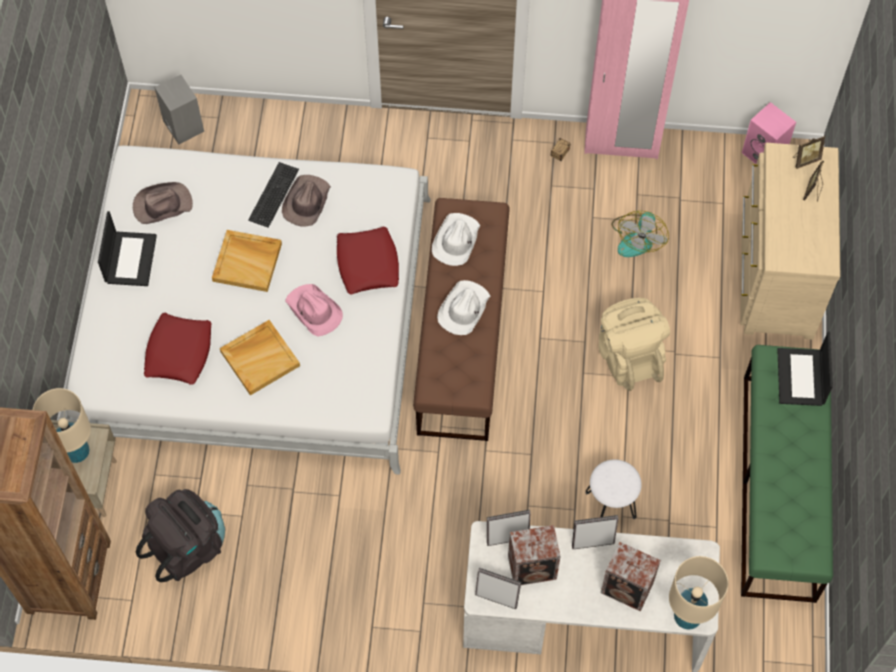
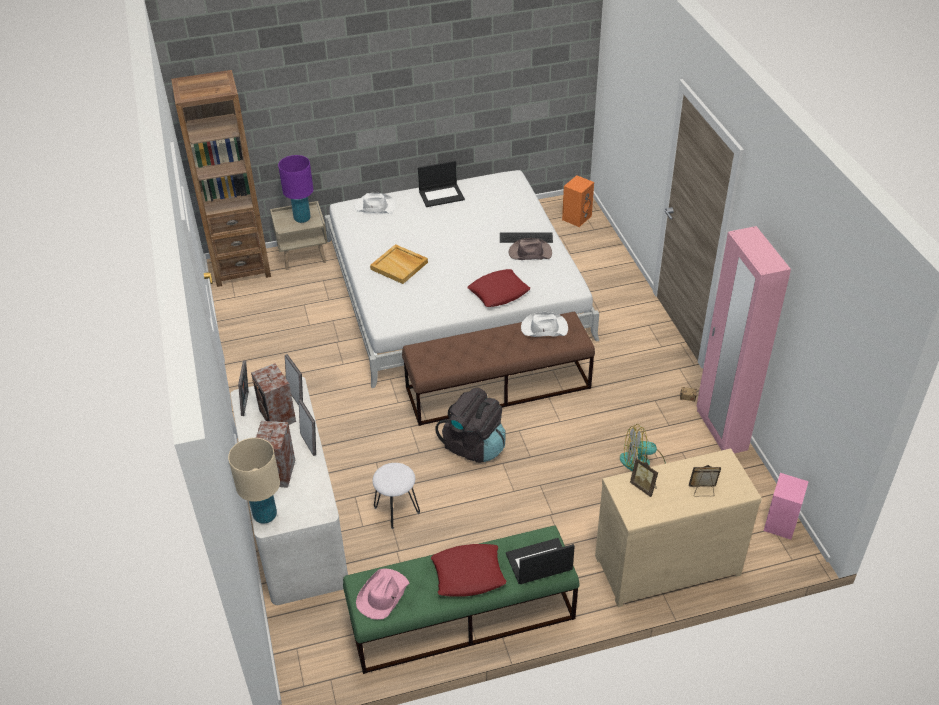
camera: 70 degrees right, 20 degrees down
beige table lamp [33,388,91,463] -> purple table lamp [278,155,313,223]
brown hat [133,182,193,224] -> none
black backpack [136,489,225,582] -> black backpack moved to [435,388,506,463]
red pillow [144,313,212,385] -> red pillow moved to [431,544,506,597]
grey speaker [154,75,204,145] -> orange speaker [562,175,594,227]
beige tray [212,230,282,292] -> none
pink hat [285,284,343,336] -> pink hat moved to [356,569,410,620]
white hat [437,280,490,335] -> white hat moved to [355,193,396,214]
beige backpack [598,298,670,391] -> none
picture frame [793,135,825,169] -> picture frame moved to [630,458,658,497]

